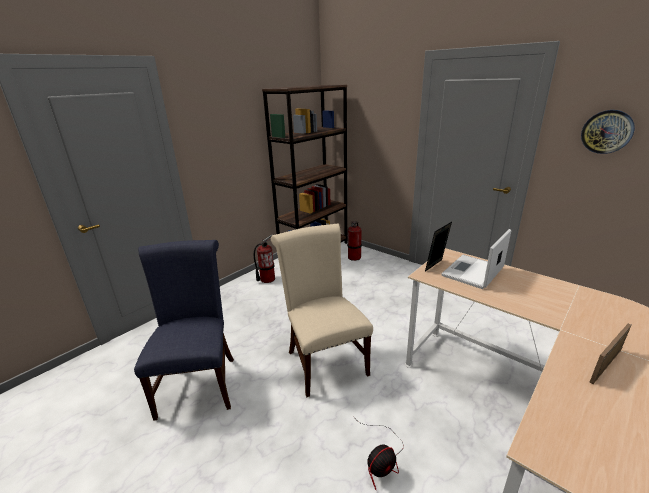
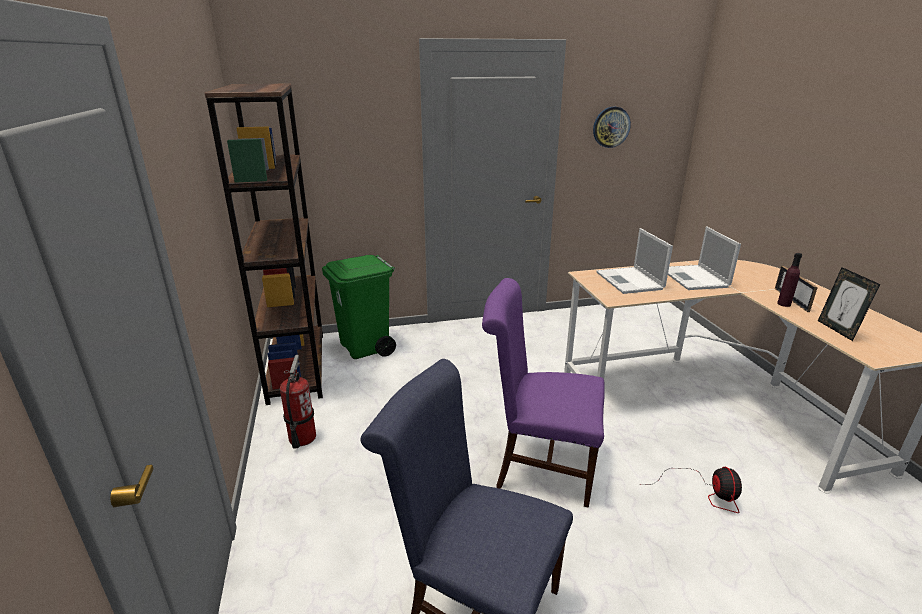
camera: 55 degrees left, 0 degrees up
beige chair [271,224,373,397] -> purple chair [482,278,605,508]
fire extinguisher [347,221,362,261] -> green trash can [322,255,396,359]
picture frame [425,222,452,272] -> picture frame moved to [818,267,880,341]
none -> laptop [668,226,741,290]
none -> purple bottle [777,253,802,307]

